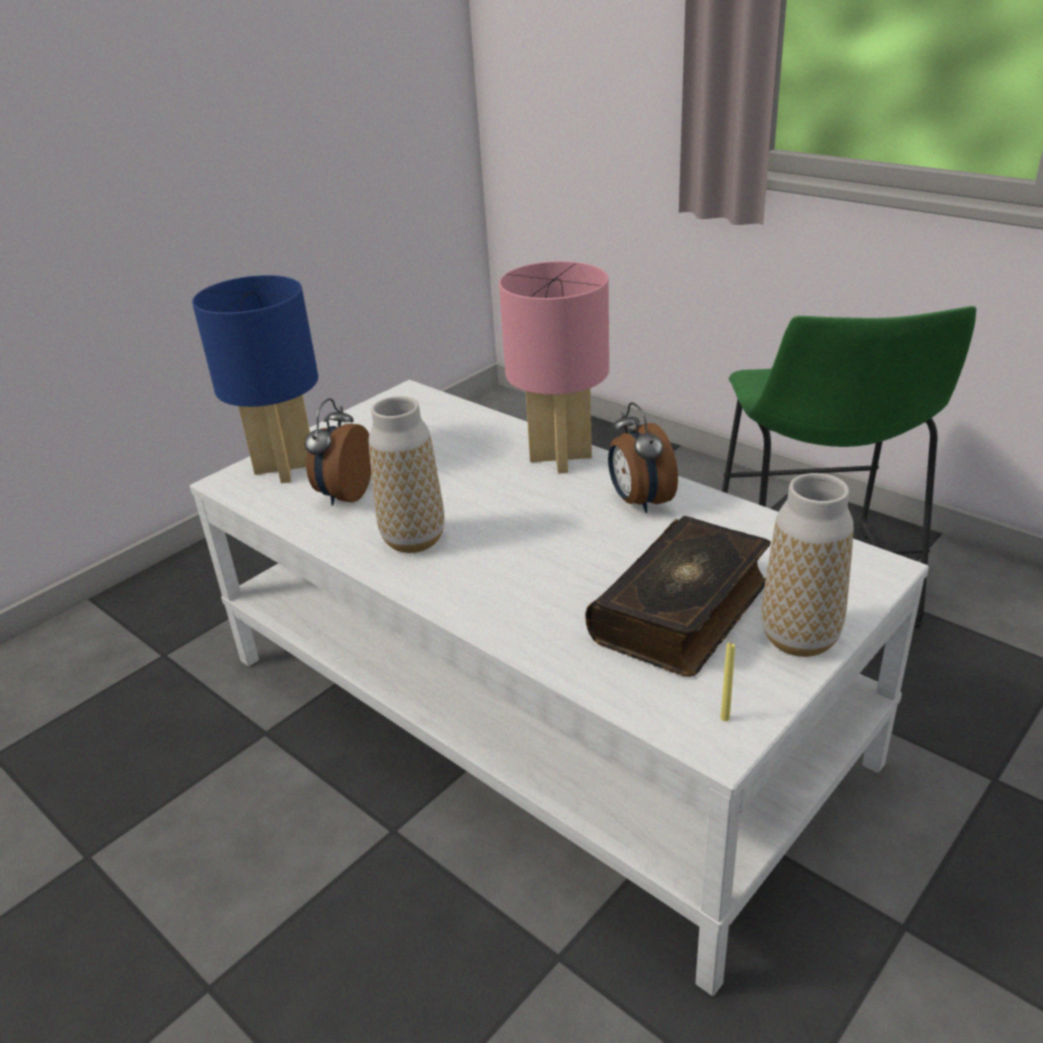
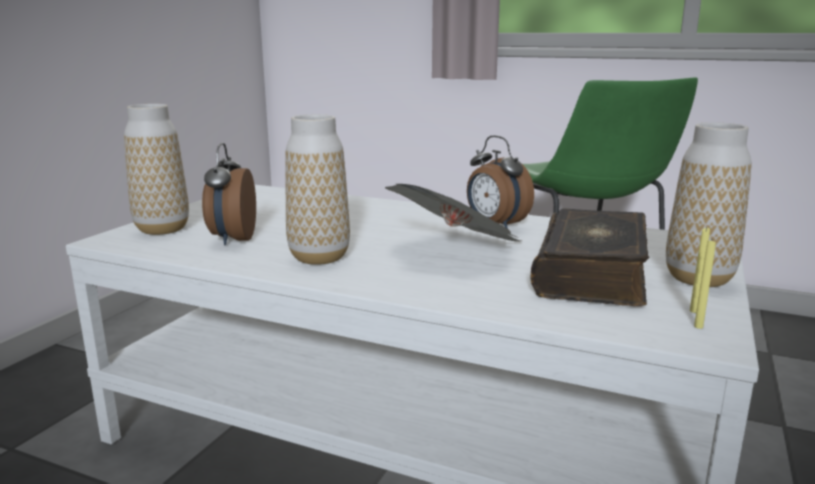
camera: 20 degrees left, 15 degrees down
blue table lamp [192,275,318,484] -> vase [124,104,189,235]
pink table lamp [499,261,609,474] -> none
none -> newspaper [385,184,521,241]
none -> yellow candle [690,227,710,313]

